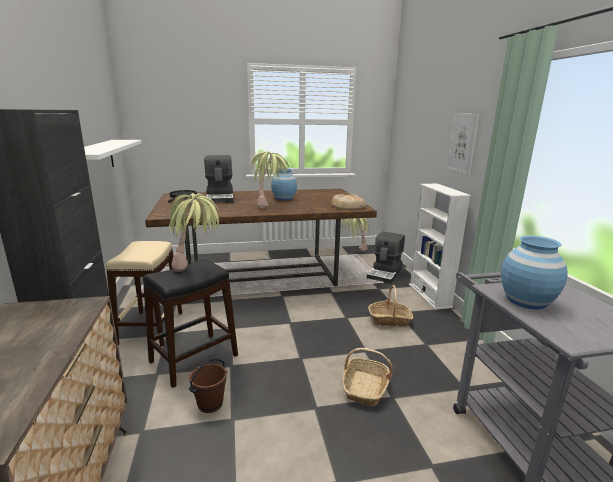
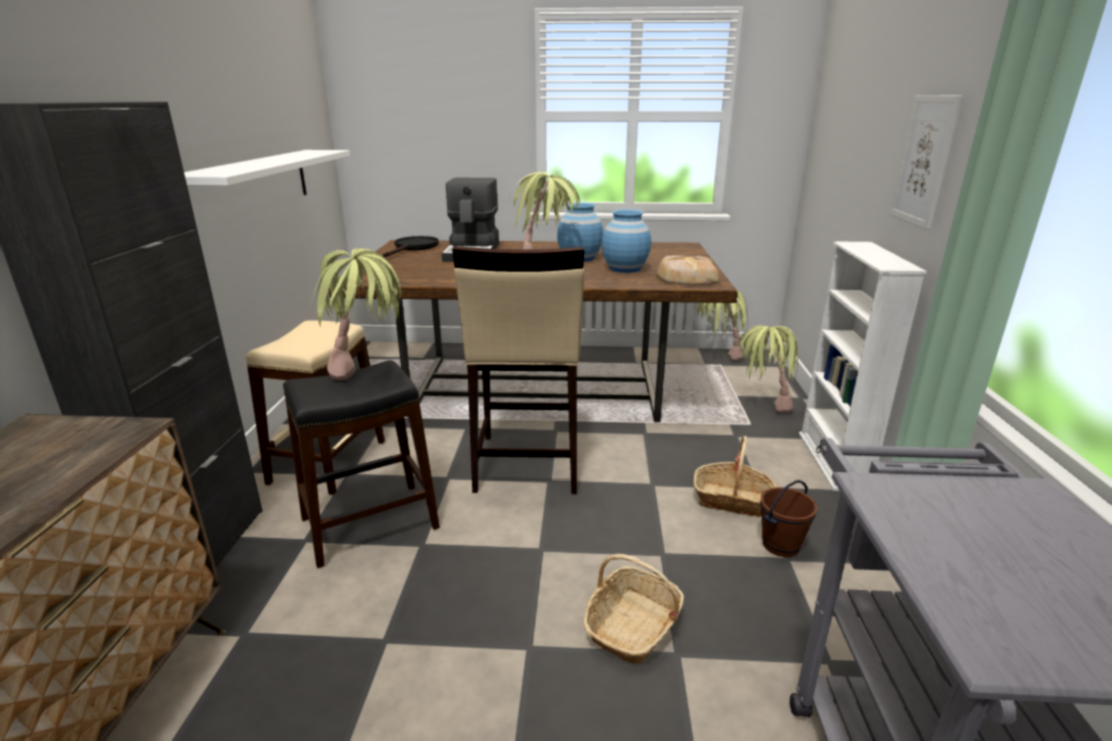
camera: 15 degrees right, 5 degrees up
brown bucket [189,359,227,413] -> brown bucket moved to [760,480,817,557]
coffee machine [367,231,405,284] -> potted plant [740,326,798,413]
blue vase [501,235,567,309] -> blue vase moved to [601,209,651,273]
none -> beige stool [452,246,584,494]

